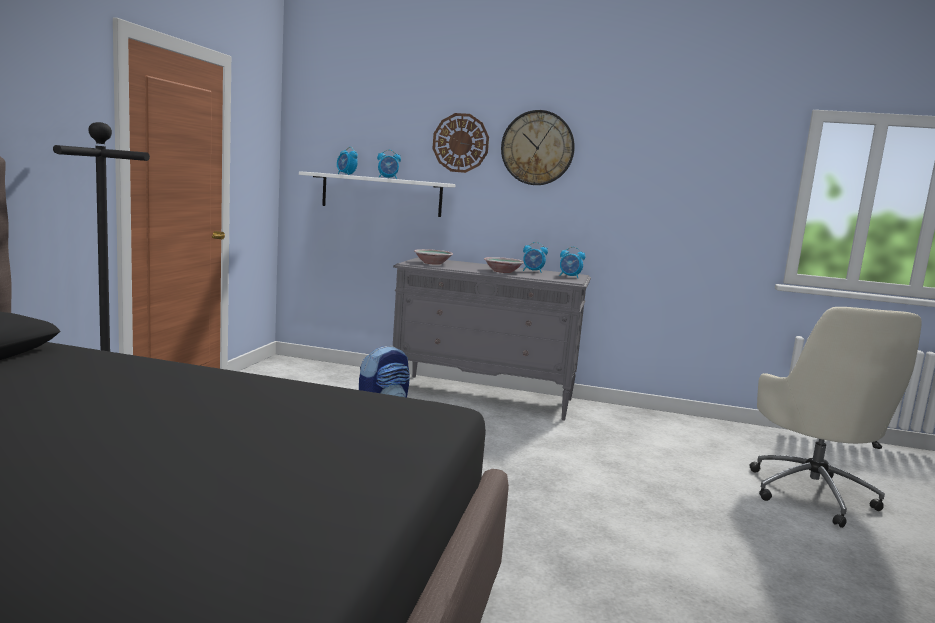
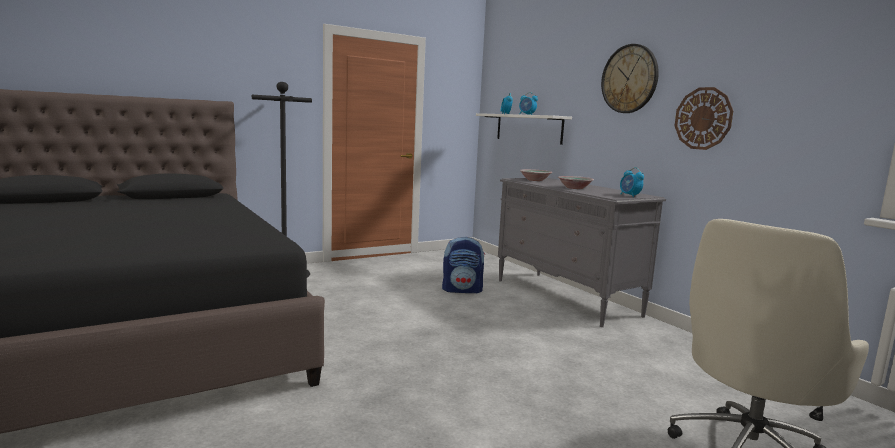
camera: 45 degrees right, 0 degrees up
wall clock [433,113,489,173] -> wall clock moved to [675,87,733,150]
alarm clock [523,242,548,273] -> none

